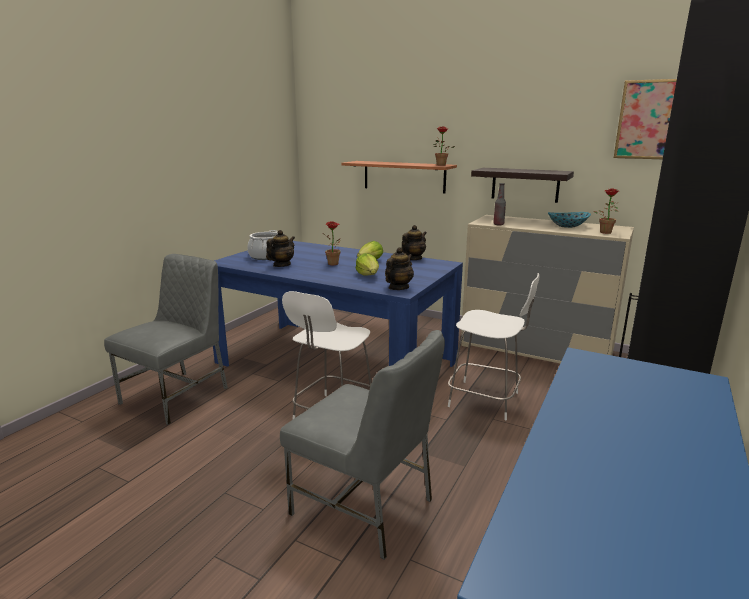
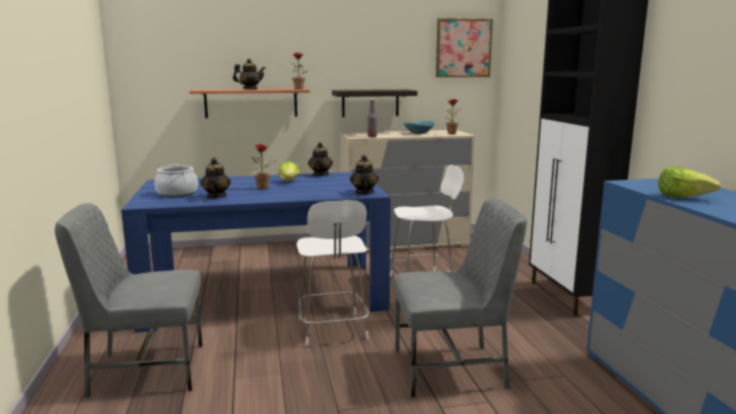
camera: 40 degrees left, 5 degrees down
grey chair [104,254,228,425] -> grey chair turned 90 degrees counterclockwise [55,203,203,398]
lettuce [355,253,379,276] -> lettuce moved to [658,167,721,198]
none -> teapot [233,59,266,89]

